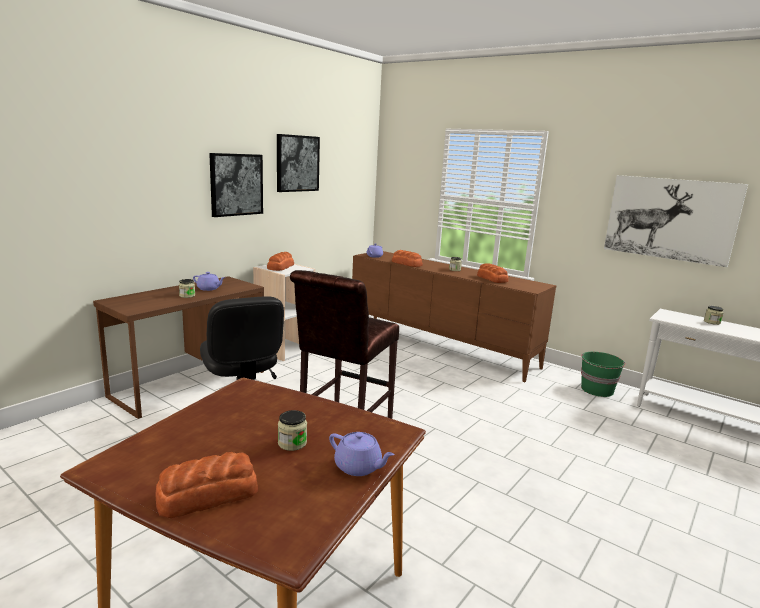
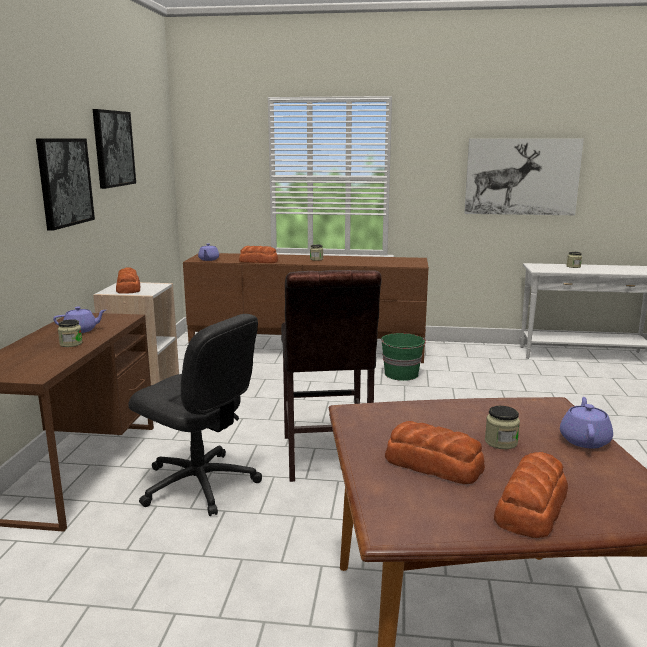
camera: 30 degrees left, 0 degrees up
purple teapot [329,432,395,476] -> purple teapot turned 75 degrees counterclockwise [560,397,613,449]
bread [477,263,508,283] -> bread moved to [385,421,485,484]
green bucket [581,352,626,397] -> green bucket moved to [381,333,426,381]

